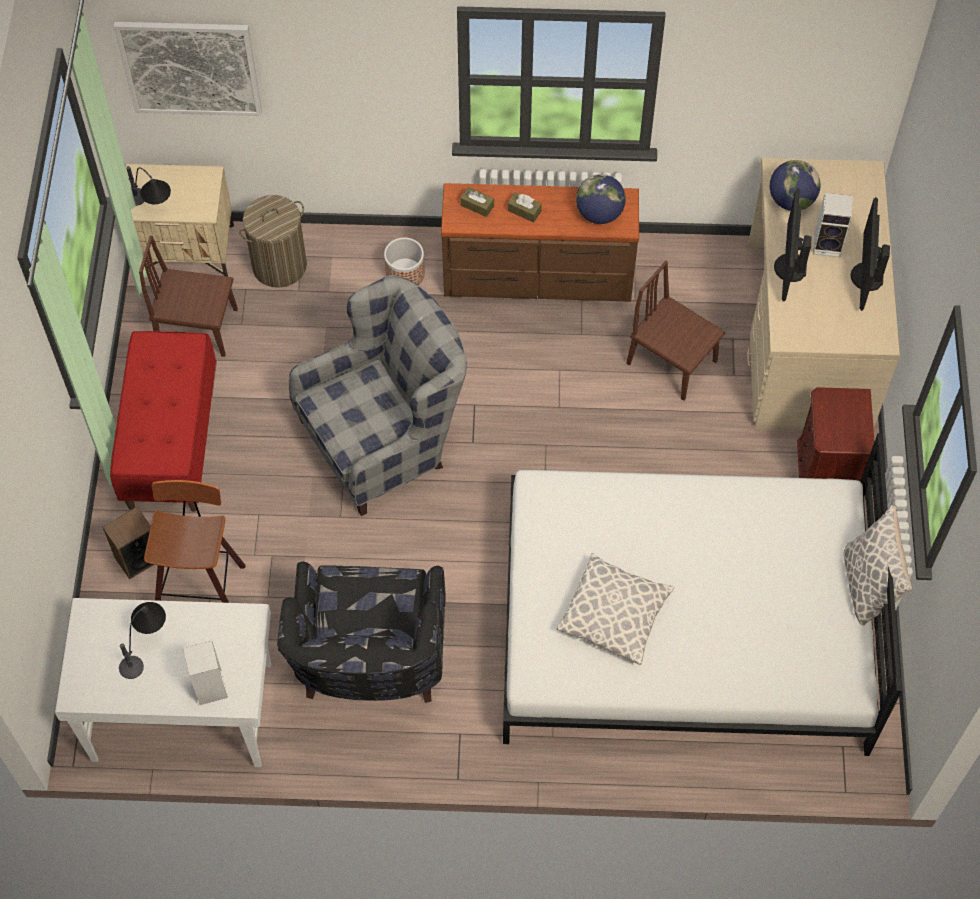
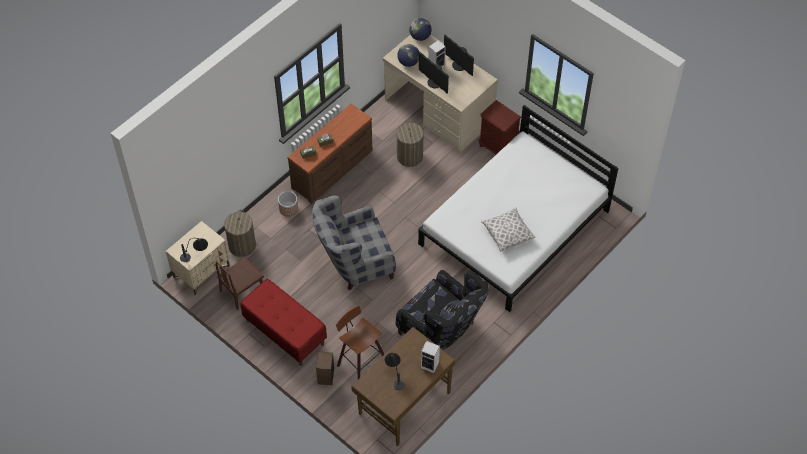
camera: 50 degrees left, 5 degrees down
white desk [55,598,271,767] -> brown desk [351,327,455,446]
picture [114,22,262,116] -> none
grey armchair [289,275,467,516] -> grey armchair turned 120 degrees counterclockwise [312,195,396,291]
globe [576,174,626,224] -> globe moved to [409,18,432,41]
brown chair [626,261,725,401] -> laundry basket [396,121,424,167]
pillow [844,505,912,625] -> none

